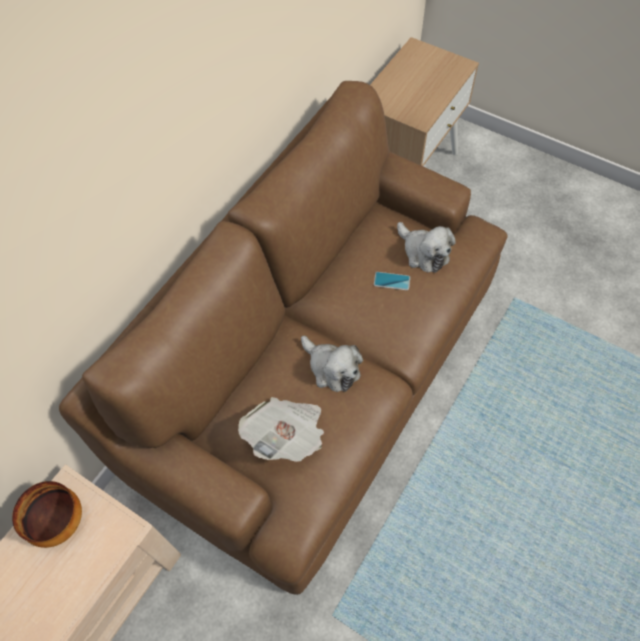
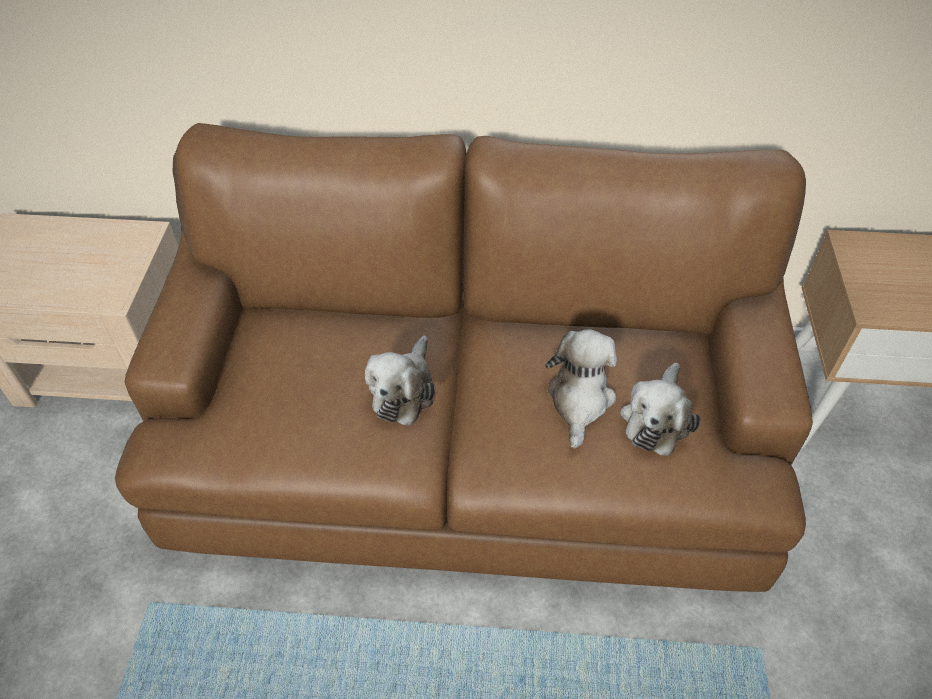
camera: 60 degrees right, 10 degrees down
bowl [12,481,82,548] -> none
newspaper [238,397,324,462] -> none
phone [374,272,410,290] -> plush toy [545,329,617,449]

